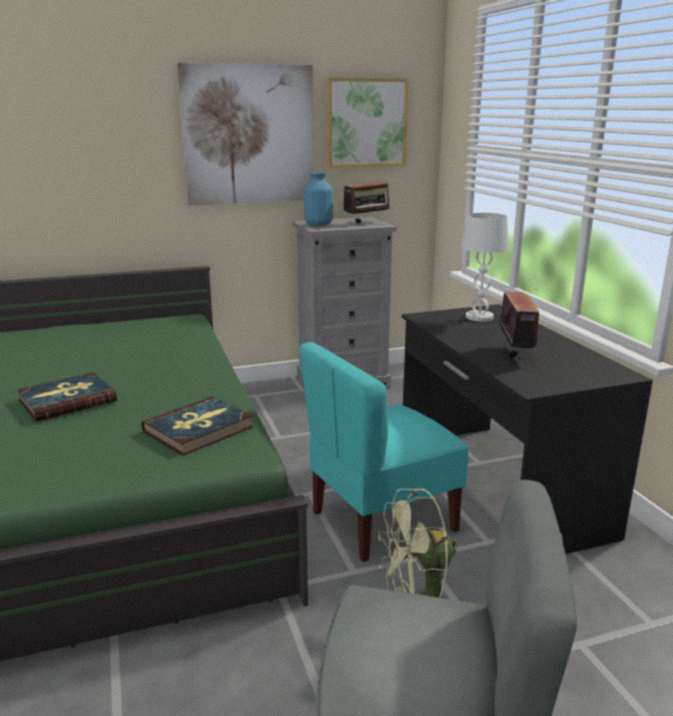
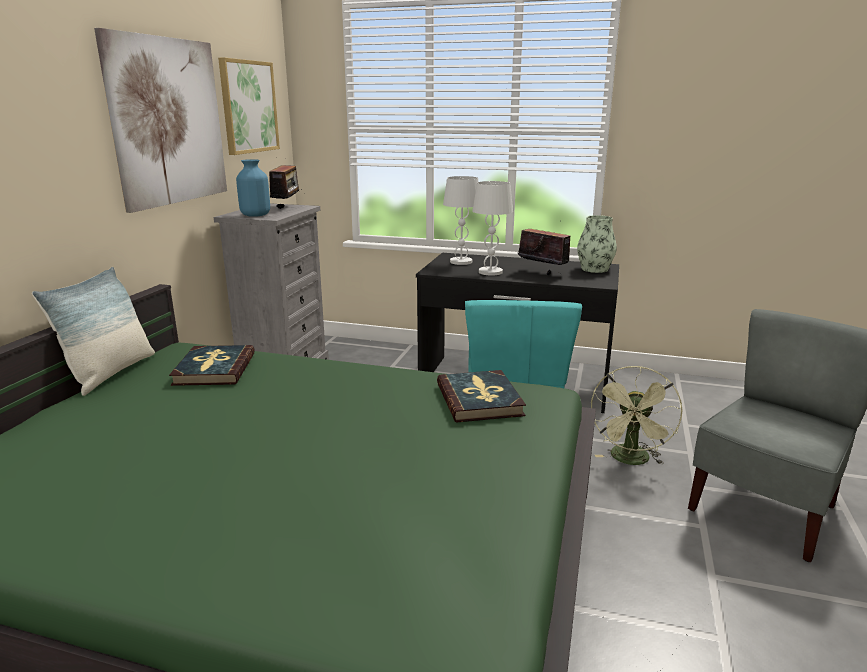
camera: 55 degrees left, 0 degrees up
book [17,372,117,422] -> book moved to [169,345,255,386]
none -> pillow [32,267,155,396]
none -> white table lamp [472,181,513,276]
none -> vase [577,215,617,273]

